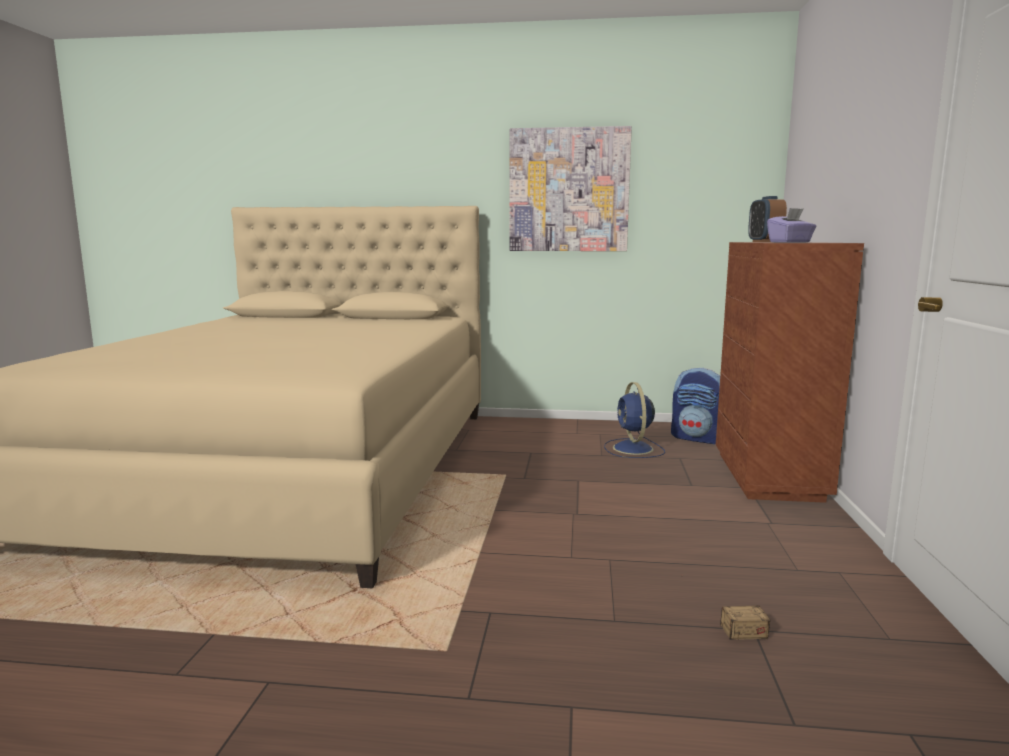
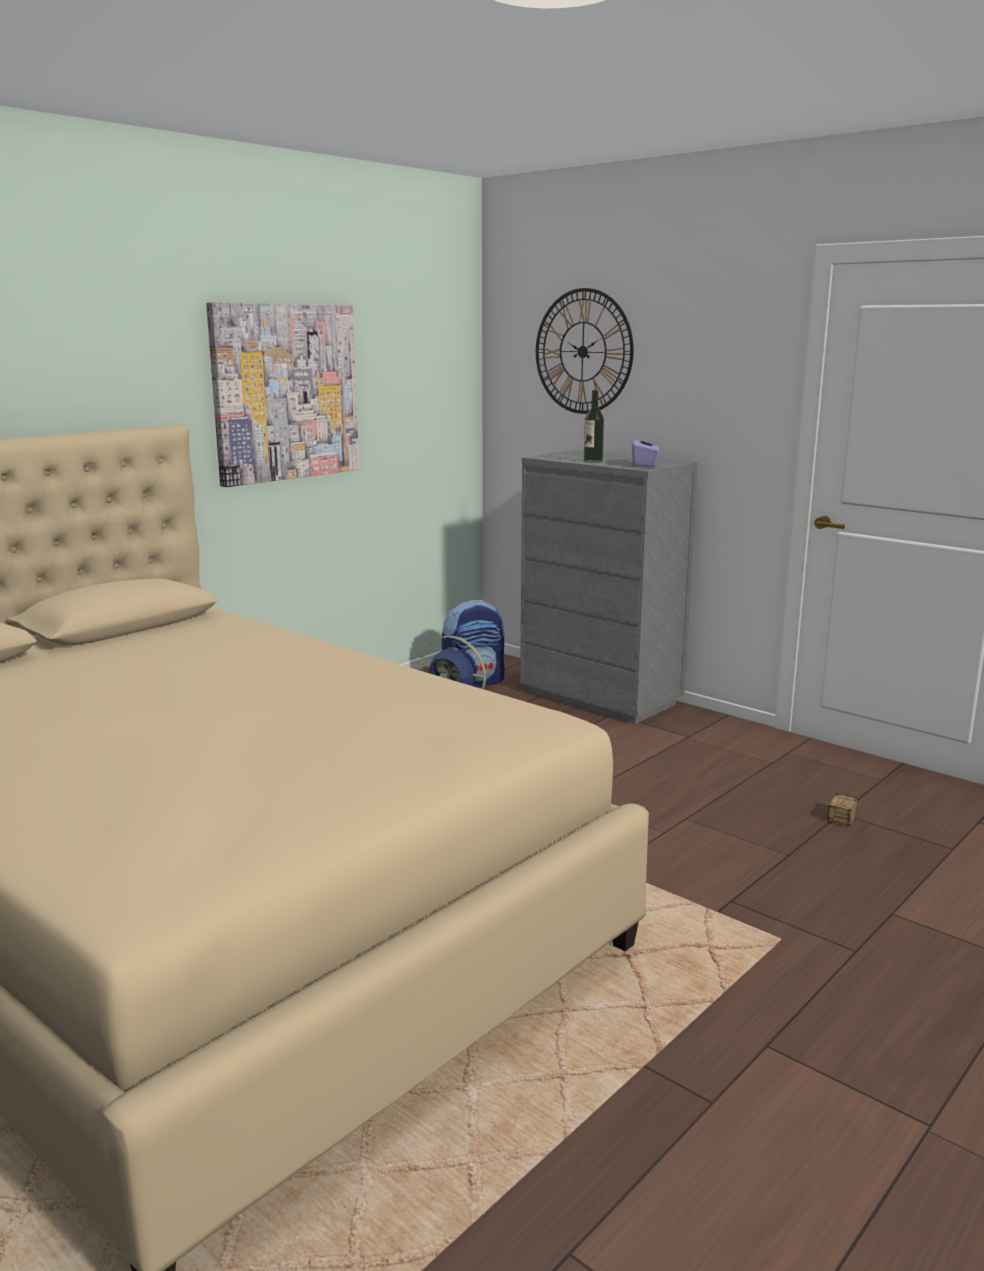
camera: 55 degrees left, 5 degrees up
brown dresser [716,242,864,503] -> grey dresser [520,450,698,724]
alarm clock [748,196,787,242] -> bottle [584,390,604,463]
none -> wall clock [536,288,634,414]

